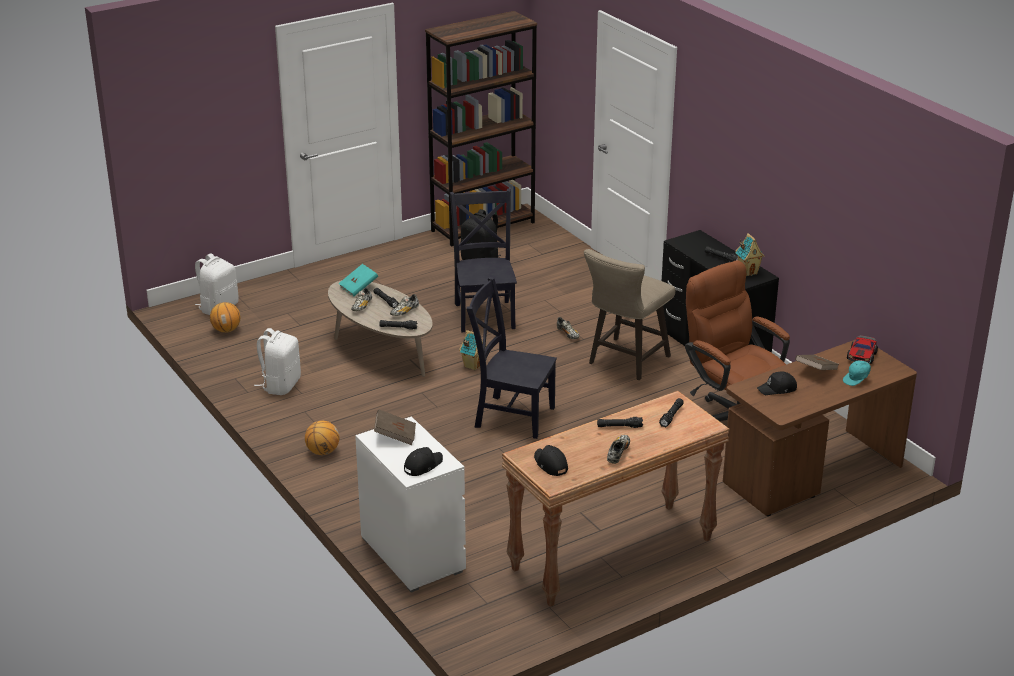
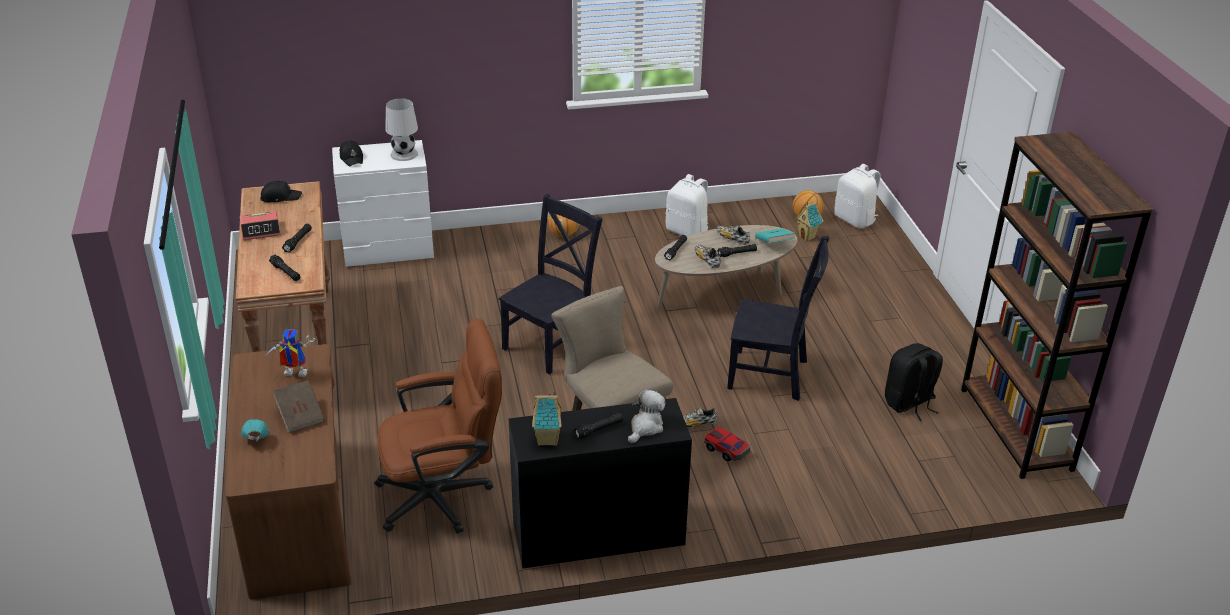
camera: 110 degrees right, 5 degrees up
brown book [374,409,416,445] -> white table lamp [385,98,418,161]
toy house [459,330,486,370] -> toy house moved to [795,201,823,242]
shoe [607,435,630,464] -> alarm clock [240,211,281,240]
black cap [757,371,797,395] -> toy robot [265,329,315,377]
toy car [847,335,878,364] -> toy car moved to [704,427,750,461]
none -> plush toy [628,390,665,443]

